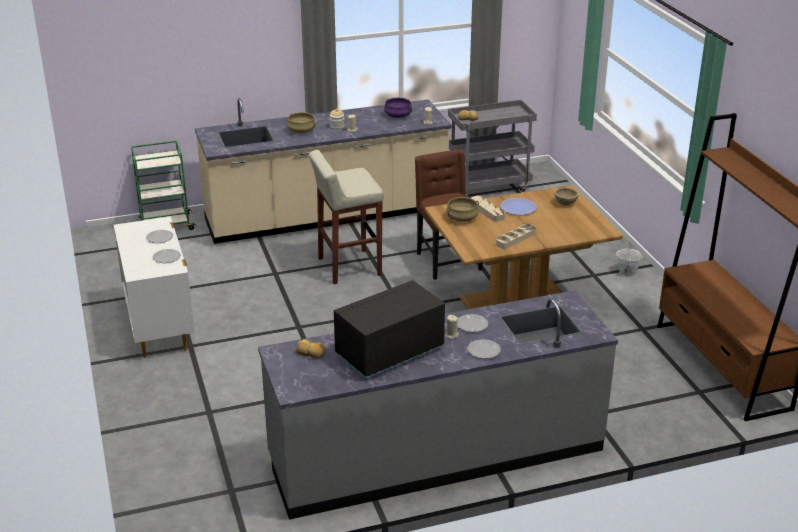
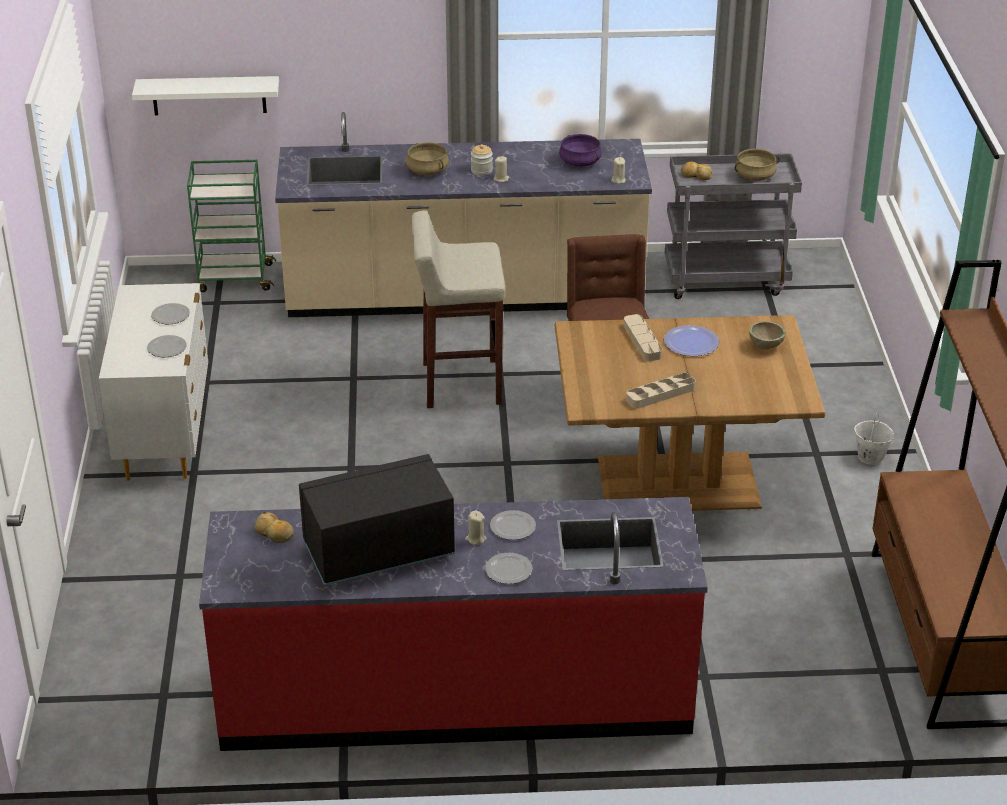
camera: 15 degrees right, 5 degrees up
grey counter [258,290,618,520] -> red counter [199,497,708,751]
beige cooking pot [446,197,479,222] -> beige cooking pot moved to [735,149,780,181]
none -> white shelf [132,76,279,115]

